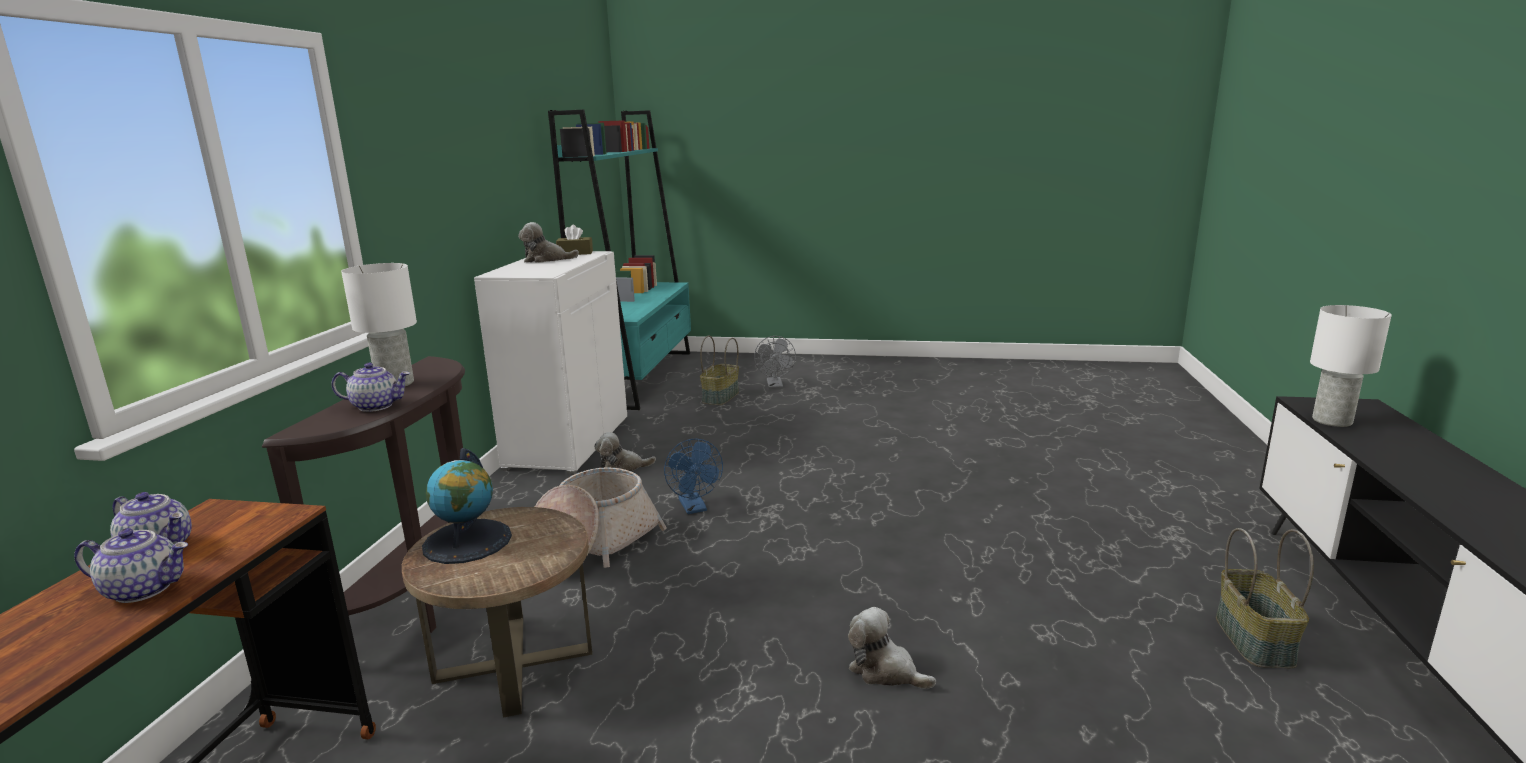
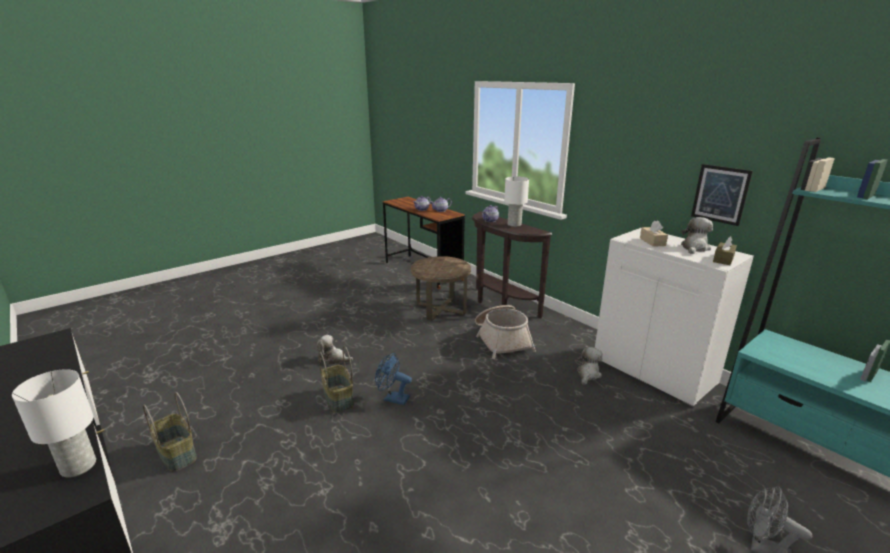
camera: 130 degrees right, 5 degrees up
globe [422,448,512,564] -> none
blue fan [664,439,723,514] -> blue fan moved to [375,353,412,405]
basket [700,336,739,405] -> basket moved to [319,346,354,413]
plush toy [848,607,936,689] -> plush toy turned 150 degrees counterclockwise [316,335,353,365]
none -> beige tissue box [640,220,668,247]
none -> picture [691,164,753,226]

